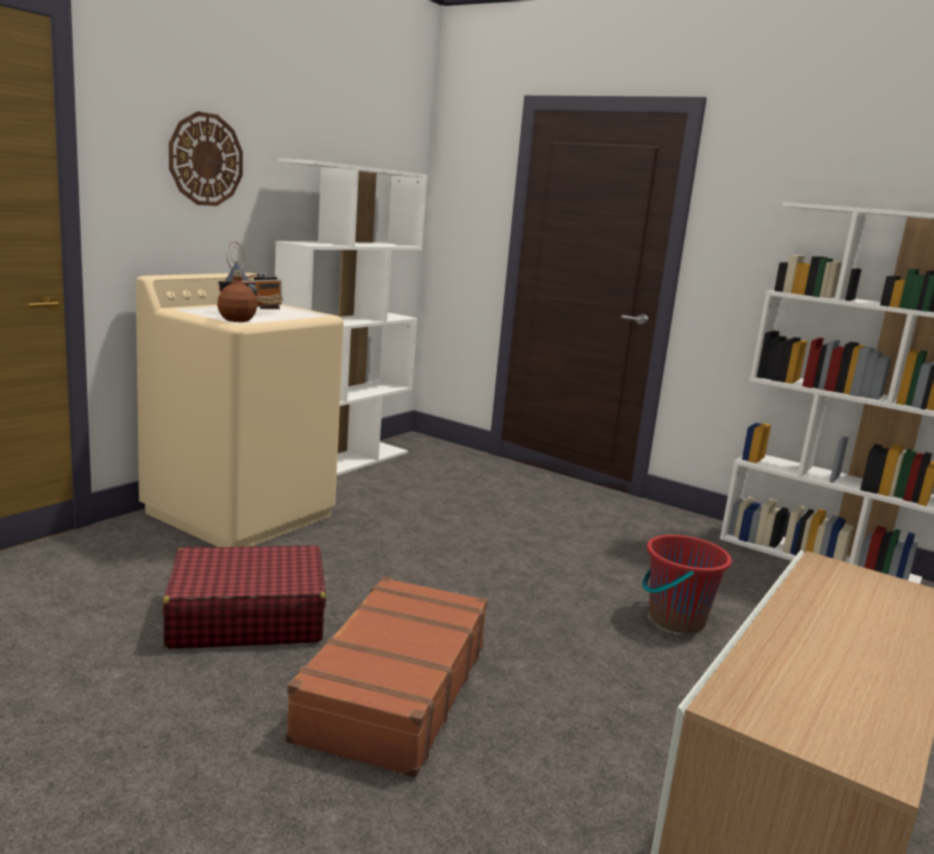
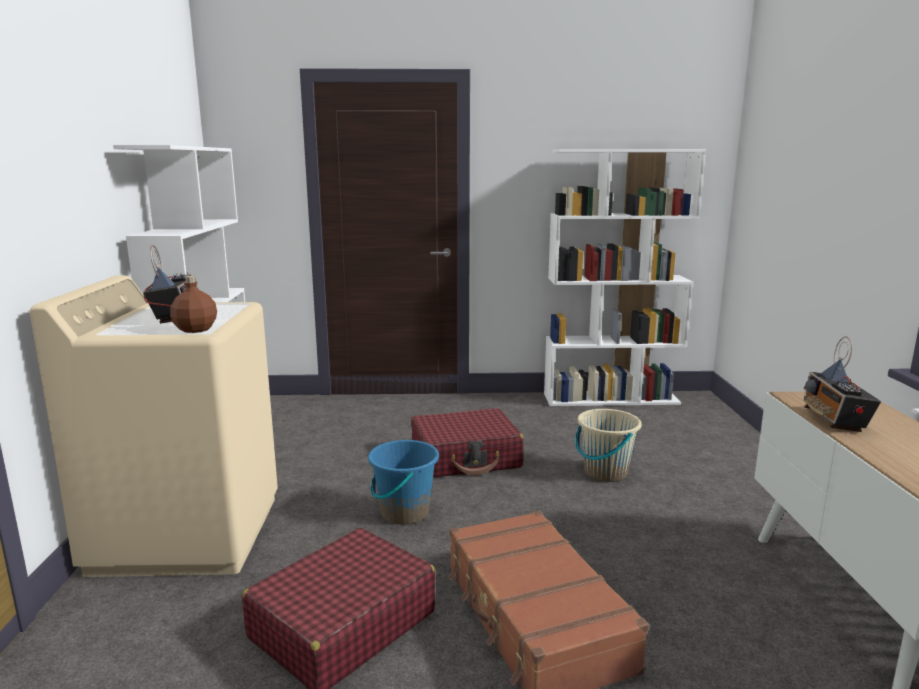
camera: 35 degrees left, 0 degrees up
wall clock [169,111,243,206] -> none
red bucket [642,535,732,633] -> beige bucket [575,409,642,482]
none -> blue bucket [368,440,439,525]
none -> red suitcase [411,408,524,478]
none -> radio [803,336,881,432]

